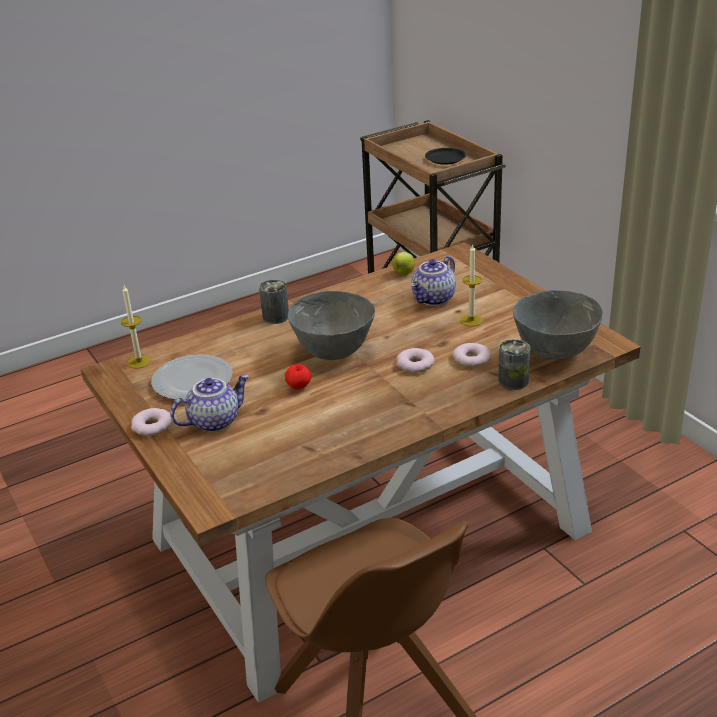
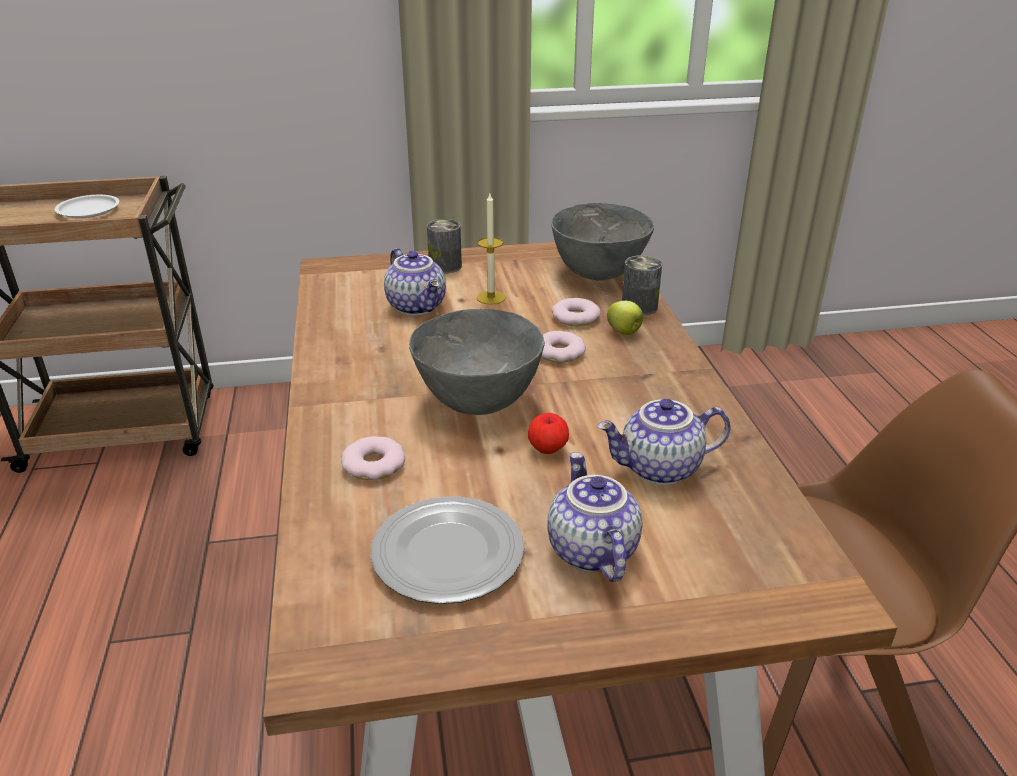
camera: 70 degrees left, 0 degrees up
candle [121,286,151,369] -> none
donut [131,408,172,436] -> donut moved to [341,436,405,480]
can [259,280,289,324] -> can moved to [427,219,462,274]
apple [392,252,415,275] -> apple moved to [607,301,643,335]
black plate [425,148,466,165] -> white plate [55,195,119,218]
none -> teapot [597,399,731,485]

